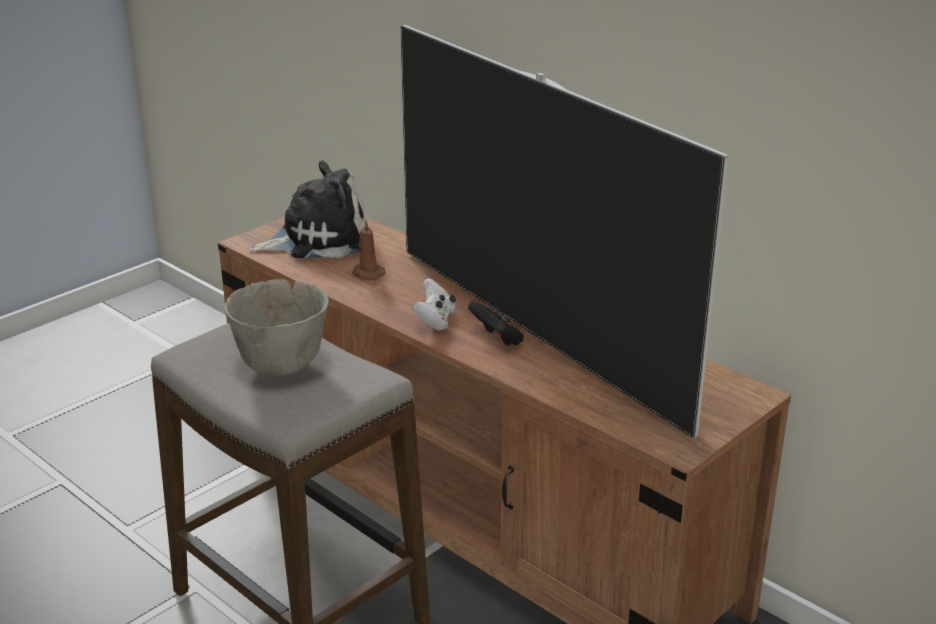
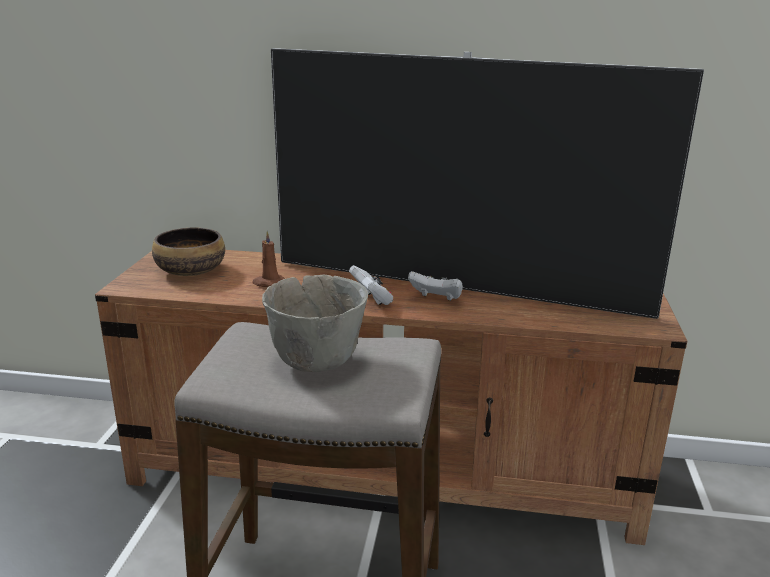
camera: 35 degrees left, 5 degrees down
plush toy [249,160,366,258] -> bowl [152,227,225,276]
black game controller [468,301,524,346] -> white game controller [408,271,463,301]

